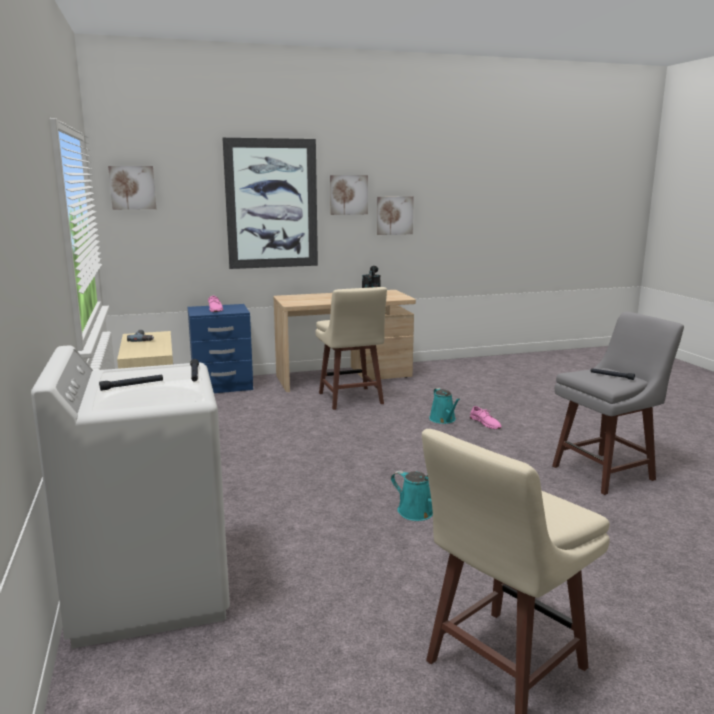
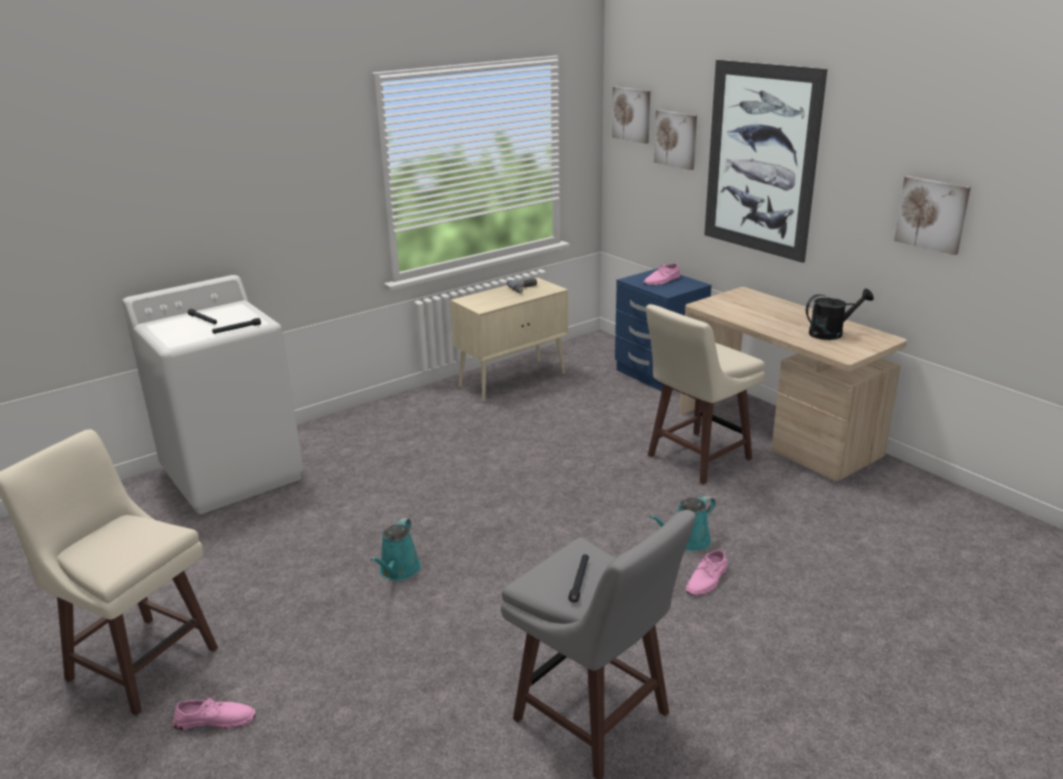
camera: 70 degrees right, 10 degrees up
picture [330,175,368,215] -> picture moved to [654,110,697,170]
none -> pink shoe [173,695,256,730]

